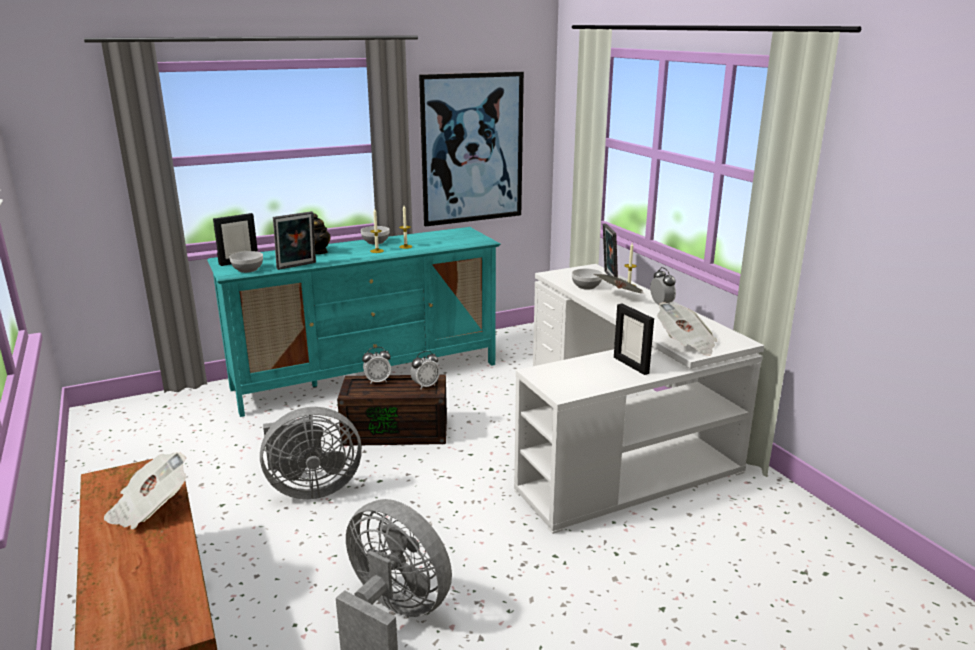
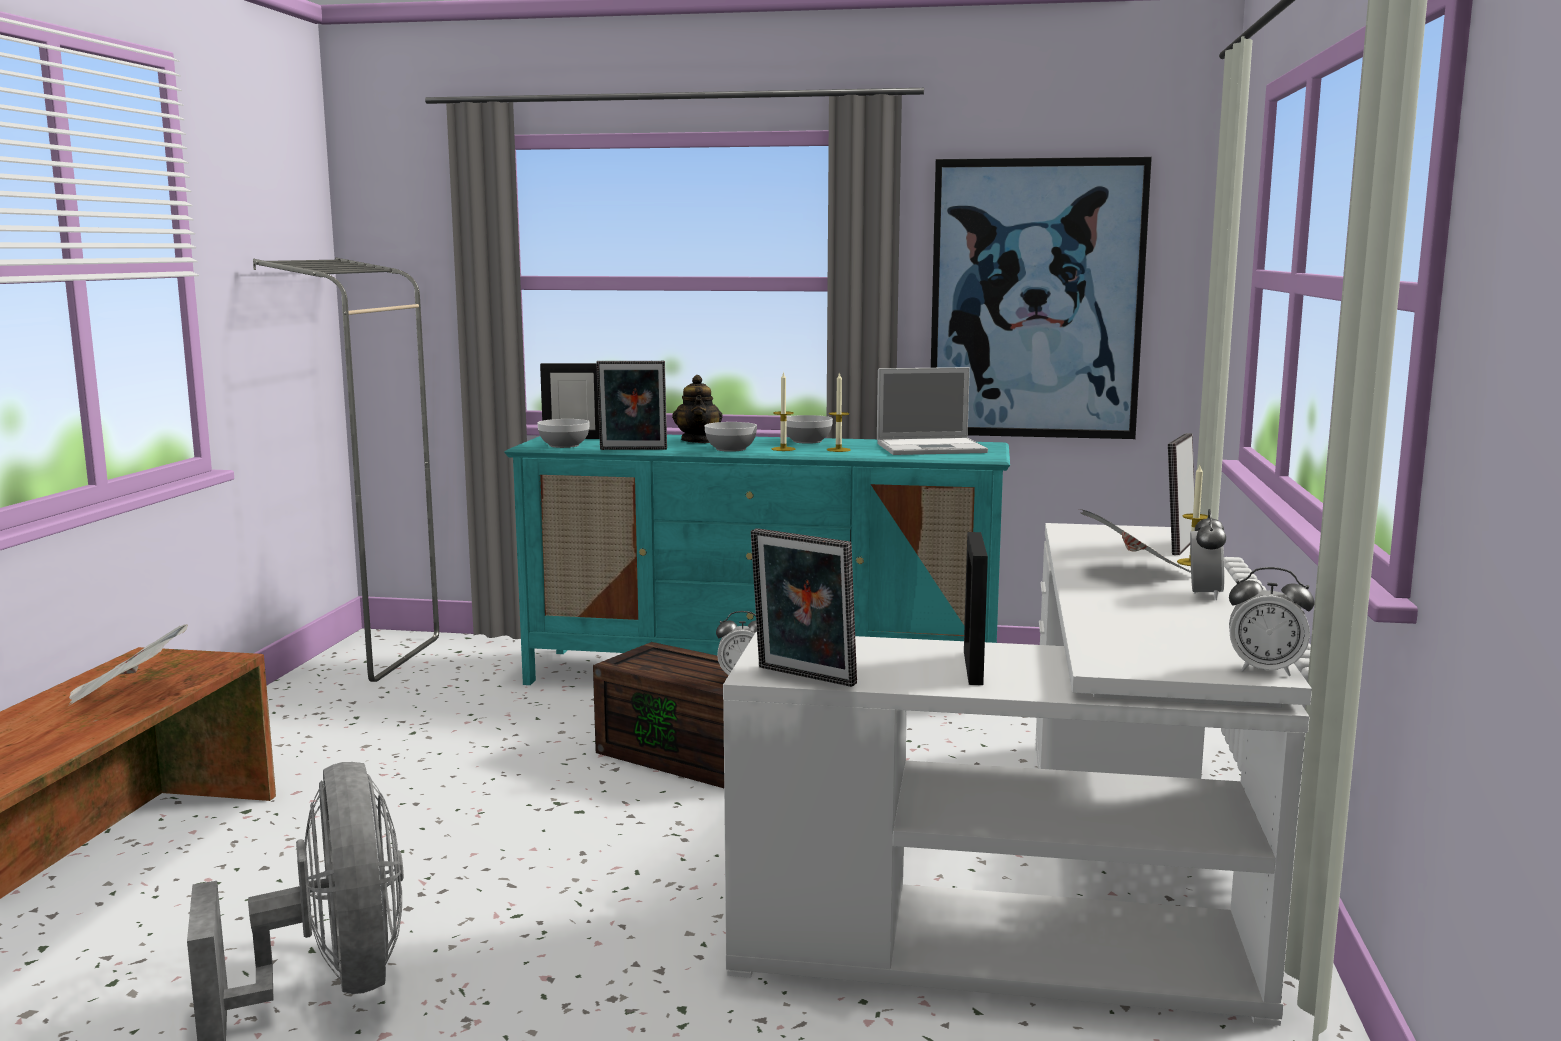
camera: 35 degrees right, 10 degrees down
grey fan [260,407,362,499] -> none
alarm clock [362,347,391,384] -> alarm clock moved to [1229,567,1314,676]
bowl [572,268,603,290] -> bowl moved to [705,422,757,452]
newspaper [657,302,717,356] -> none
none -> grey clothes rack [253,257,439,682]
none -> picture frame [751,528,857,687]
none -> laptop [877,367,988,455]

